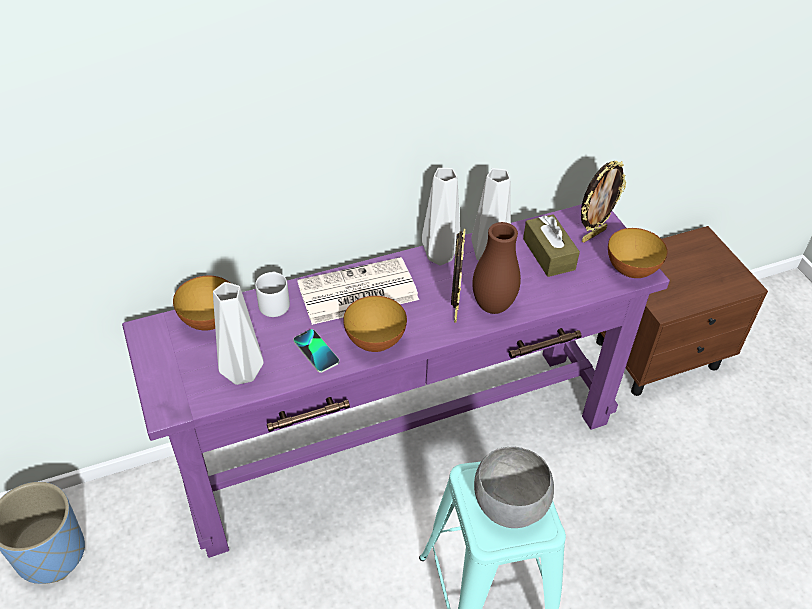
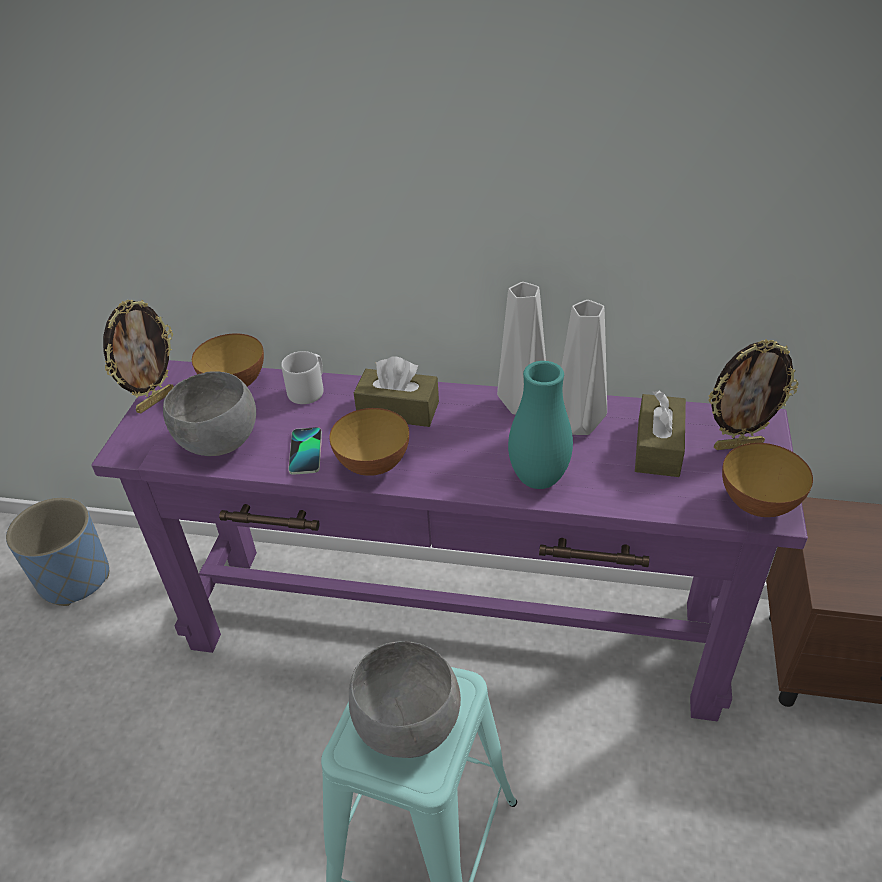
camera: 35 degrees right, 5 degrees down
grey vase [213,282,264,385] -> grey bowl [163,371,256,456]
newspaper [297,257,419,325] -> brown tissue box [354,356,439,427]
picture frame [451,229,465,323] -> picture frame moved to [103,300,174,413]
brown vase [472,222,521,314] -> turquoise vase [508,361,573,489]

